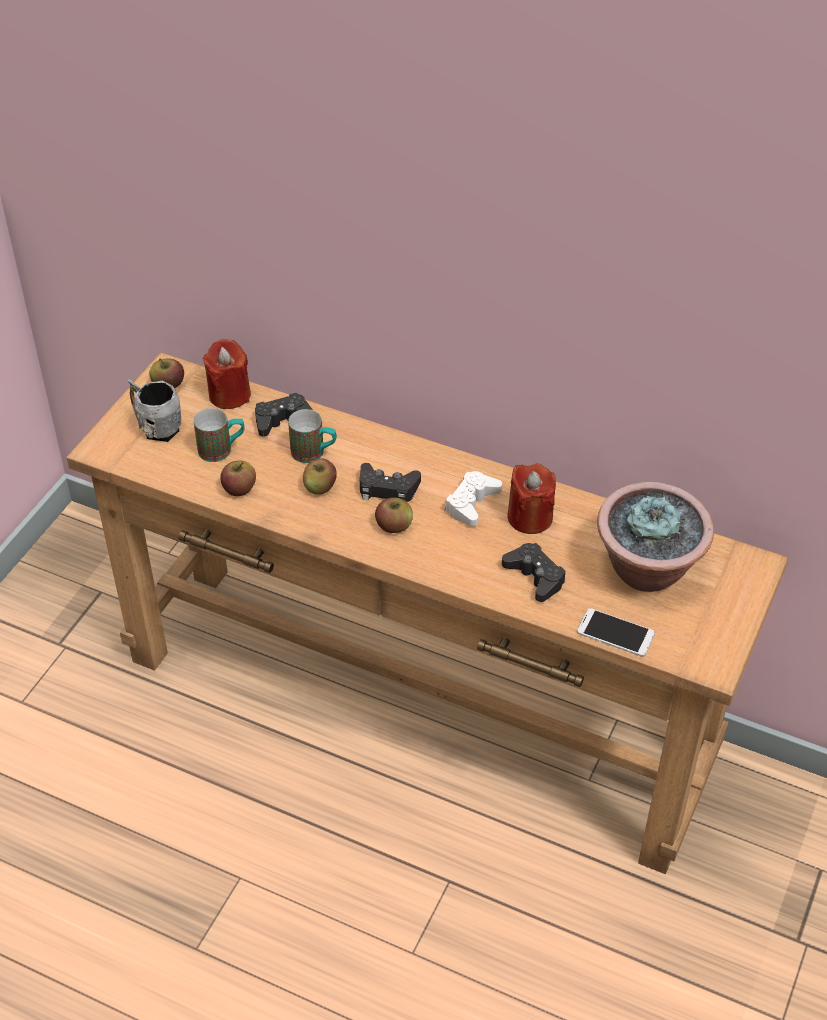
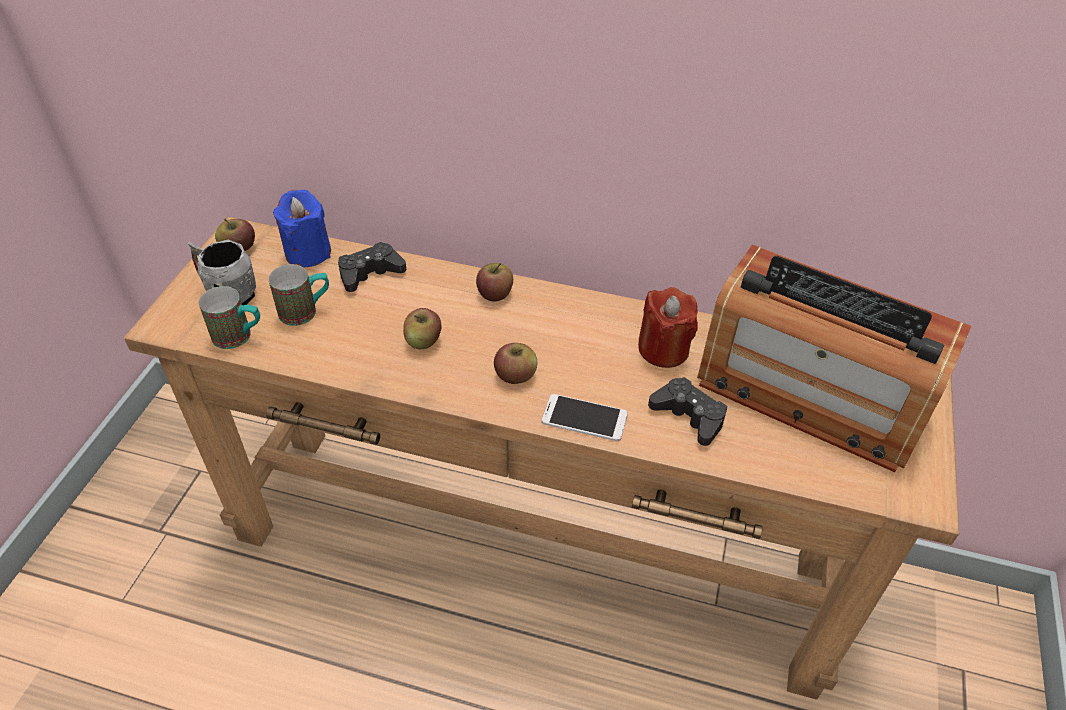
camera: 10 degrees left, 0 degrees up
red candle [203,339,251,409] -> blue candle [273,190,331,267]
apple [220,460,256,496] -> apple moved to [476,263,513,301]
mug [288,409,337,463] -> mug moved to [199,286,260,349]
black game controller [359,463,421,502] -> none
white game controller [445,471,502,527] -> none
phone [577,608,655,657] -> phone moved to [542,394,628,441]
potted plant [597,482,714,592] -> radio [697,244,971,472]

